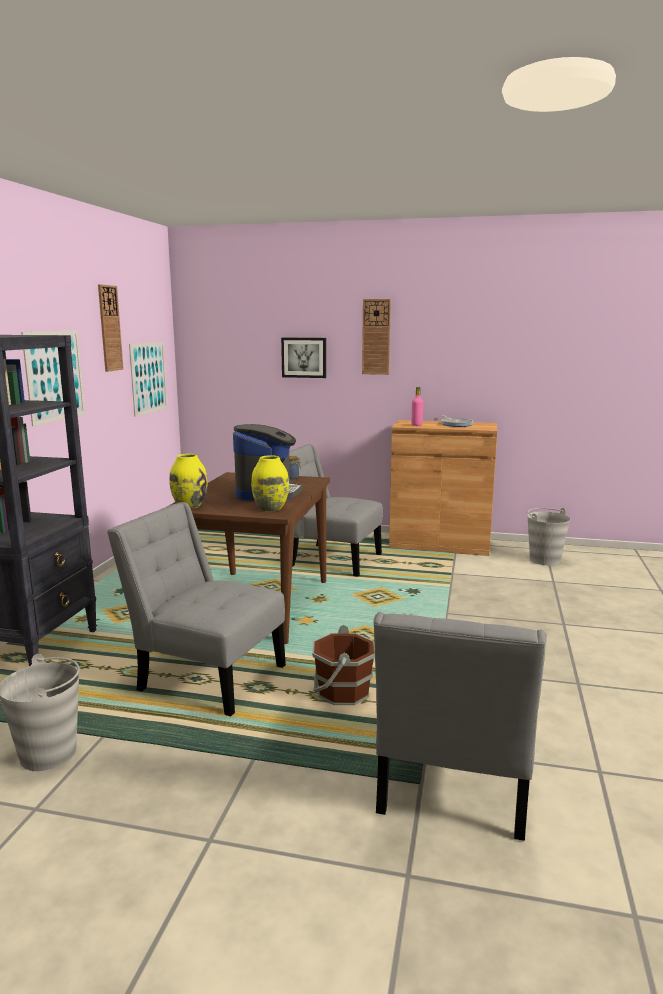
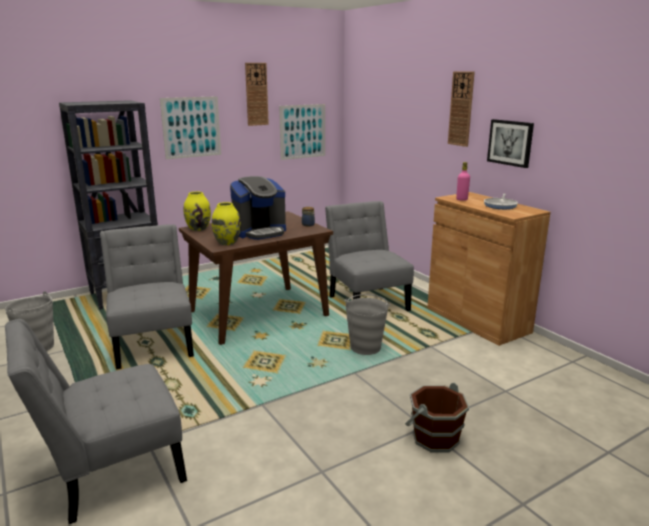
camera: 45 degrees right, 5 degrees up
picture [281,338,326,378] -> picture moved to [487,119,534,168]
brown bucket [312,625,375,705] -> brown bucket moved to [405,383,469,452]
grey bucket [527,508,570,565] -> grey bucket moved to [344,294,391,355]

